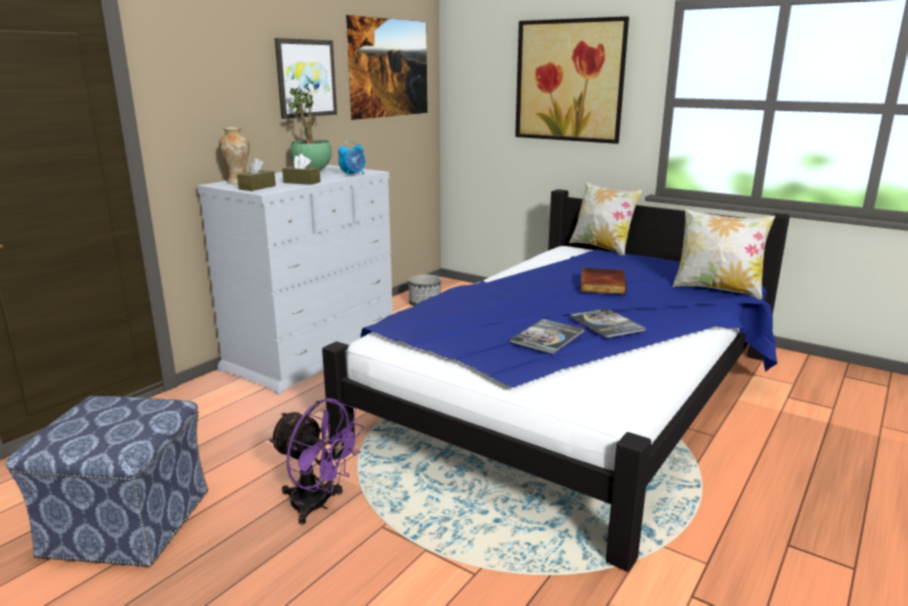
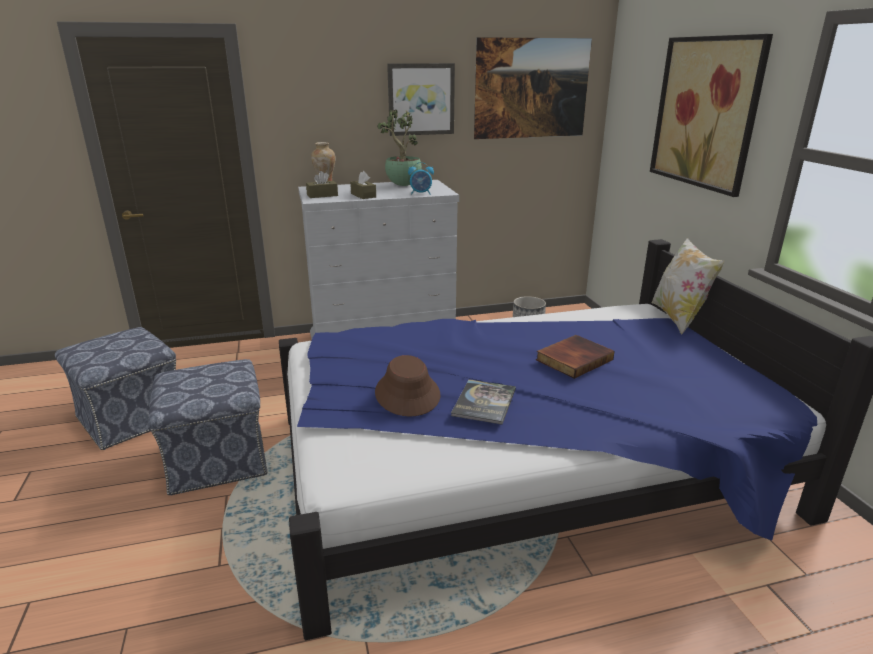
camera: 40 degrees right, 5 degrees up
purple fan [269,398,364,525] -> ottoman [149,359,268,496]
book [510,319,585,354] -> brown hat [375,355,440,417]
pillow [673,209,775,299] -> none

